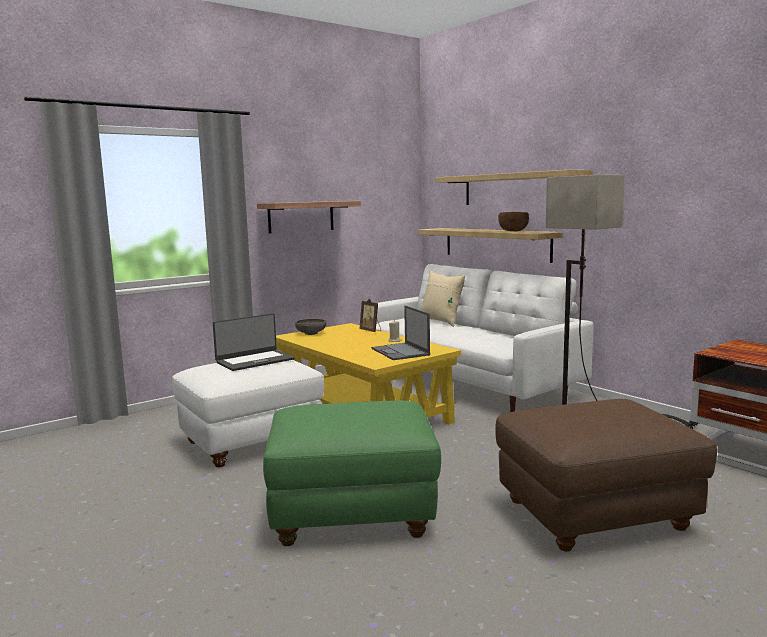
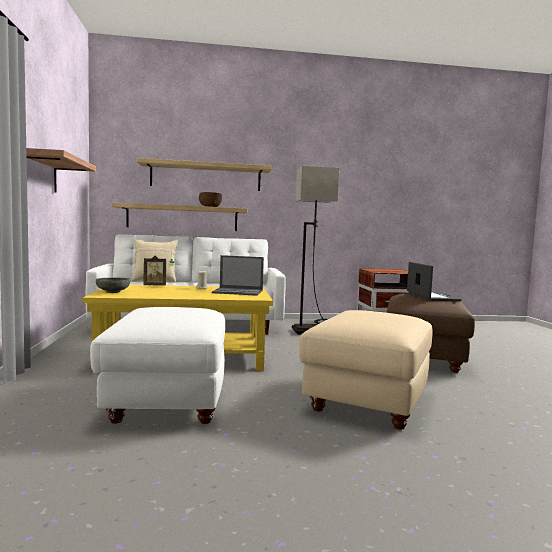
camera: 60 degrees left, 5 degrees down
laptop [213,313,295,371] -> laptop moved to [407,262,462,301]
green ottoman [263,401,441,546] -> beige ottoman [299,310,433,430]

